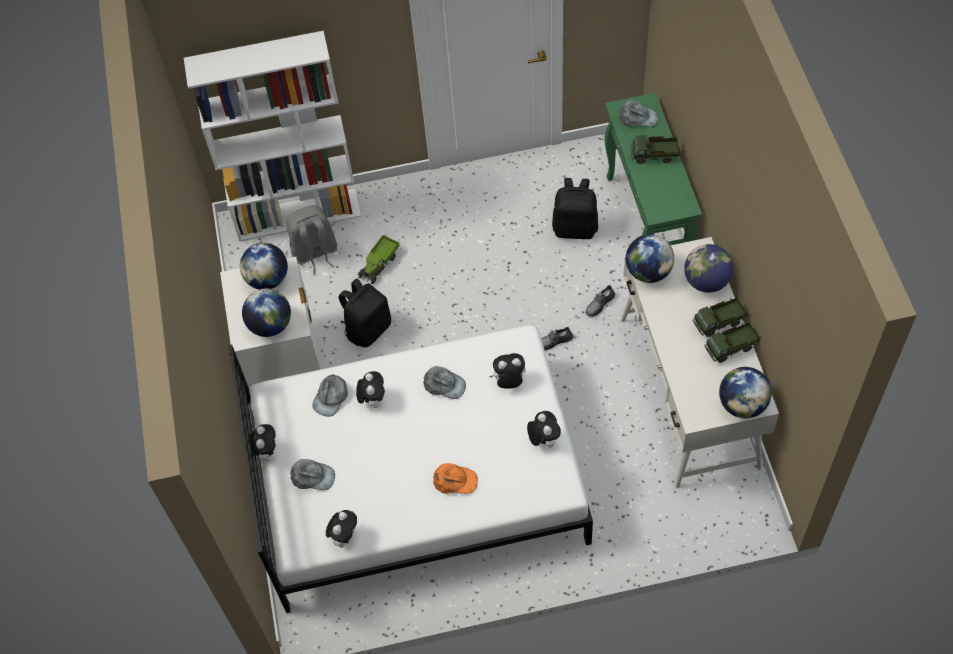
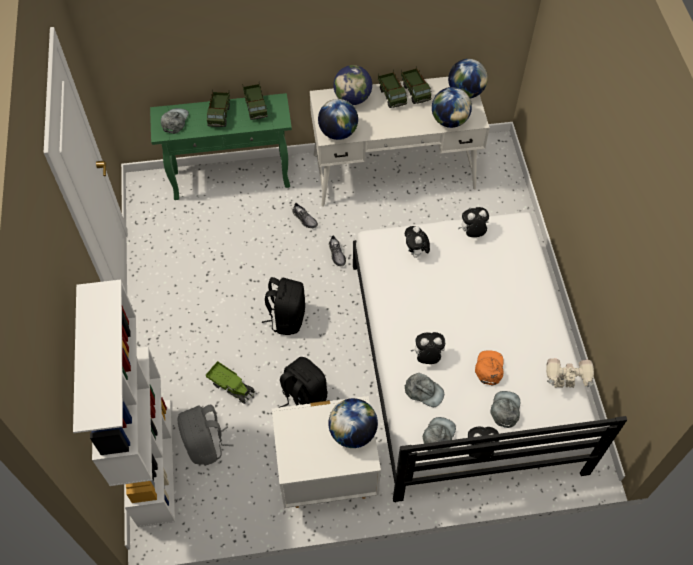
camera: 90 degrees left, 0 degrees up
globe [240,243,288,290] -> globe moved to [432,87,472,128]
plush toy [326,510,357,548] -> toy robot [546,358,594,388]
grey cap [423,366,466,399] -> grey cap moved to [423,417,456,451]
orange cap [433,463,478,494] -> orange cap moved to [475,350,504,385]
black backpack [552,178,598,239] -> black backpack moved to [262,277,305,335]
none -> toy truck [243,84,268,120]

